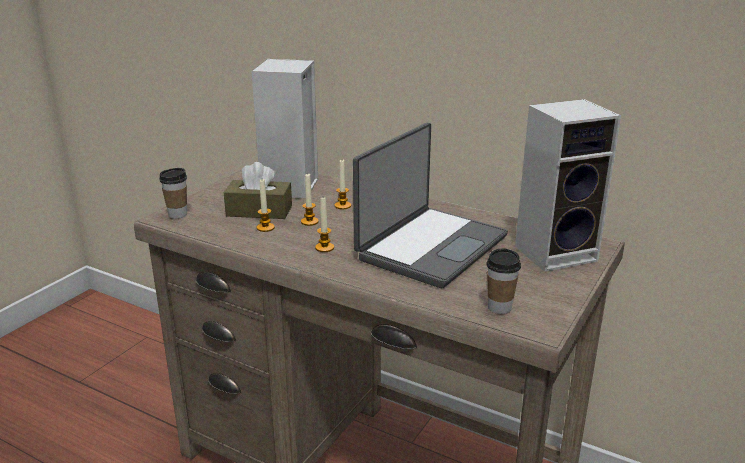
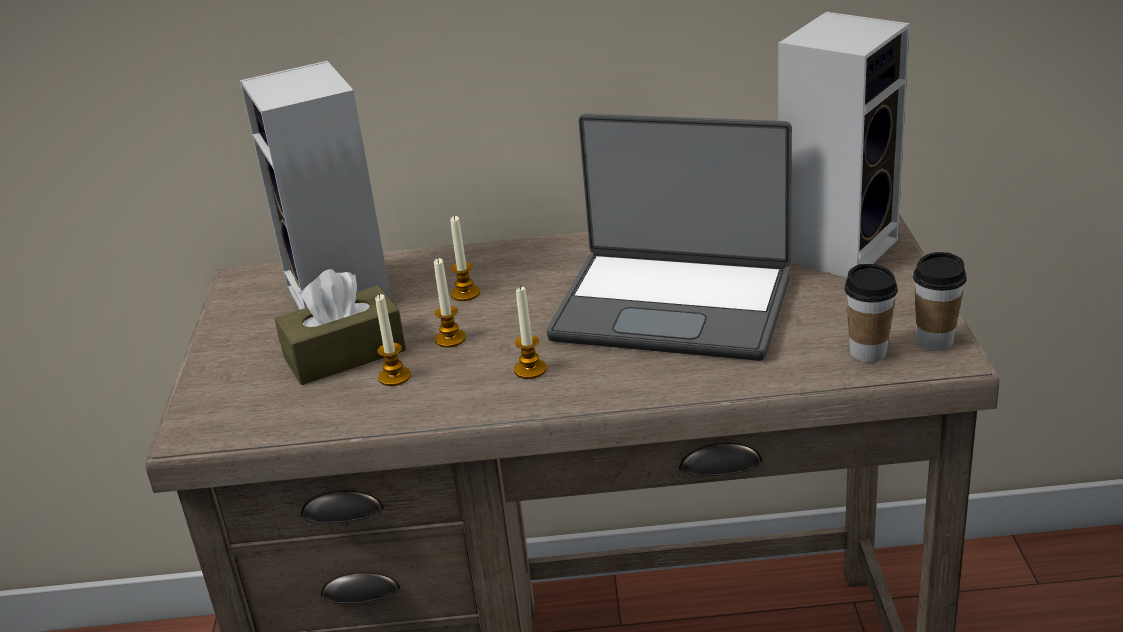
camera: 30 degrees left, 5 degrees up
cup [159,168,187,219] -> cup moved to [913,252,967,351]
laptop [353,122,508,288] -> laptop turned 105 degrees clockwise [546,113,792,361]

